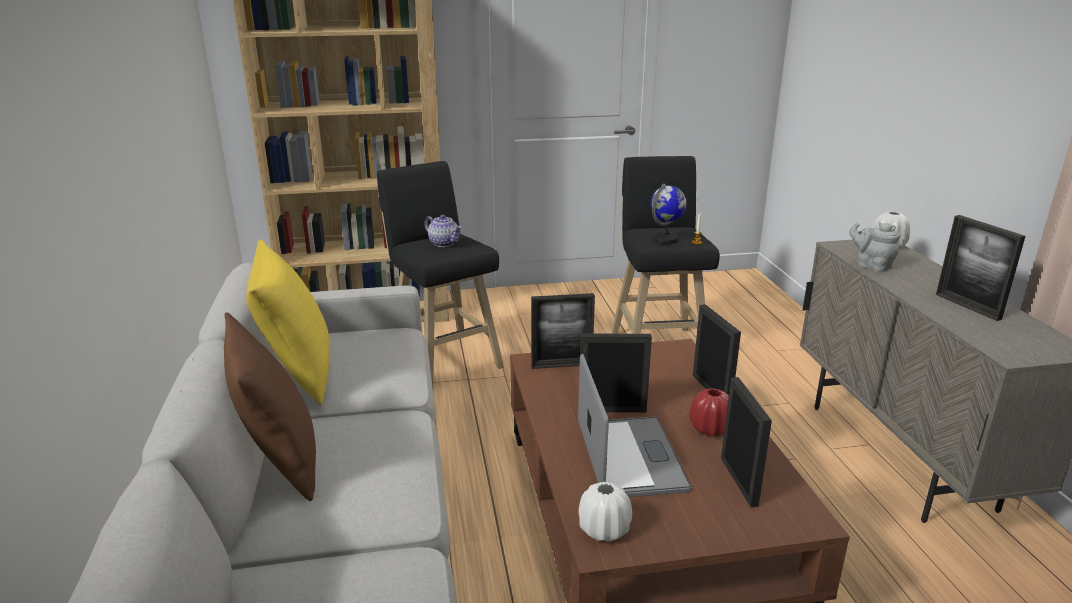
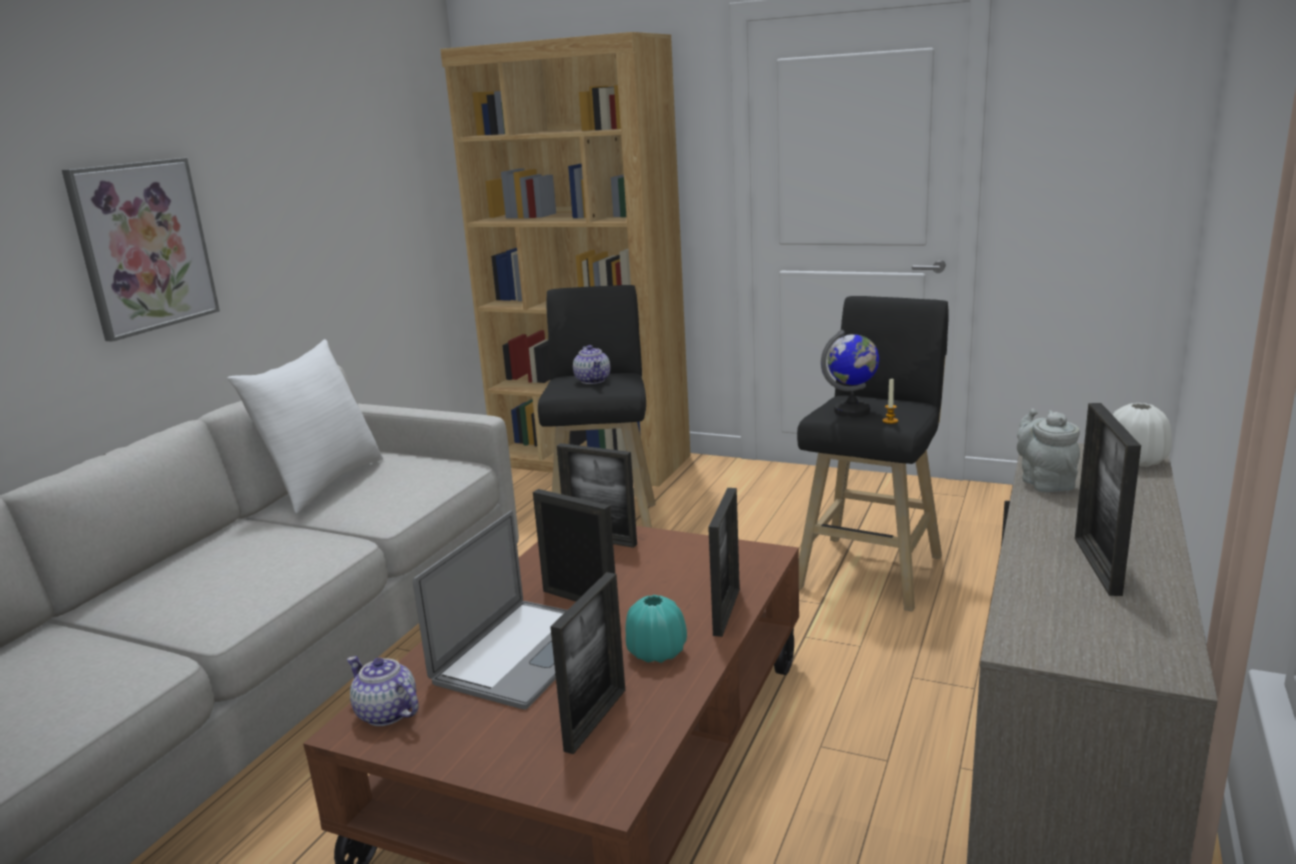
camera: 35 degrees right, 5 degrees down
brown pillow [224,312,316,501] -> none
yellow pillow [246,240,330,405] -> white pillow [227,339,383,514]
white vase [579,482,632,542] -> teapot [347,656,419,726]
red vase [689,388,729,436] -> turquoise vase [625,595,687,663]
none -> picture [62,158,220,342]

